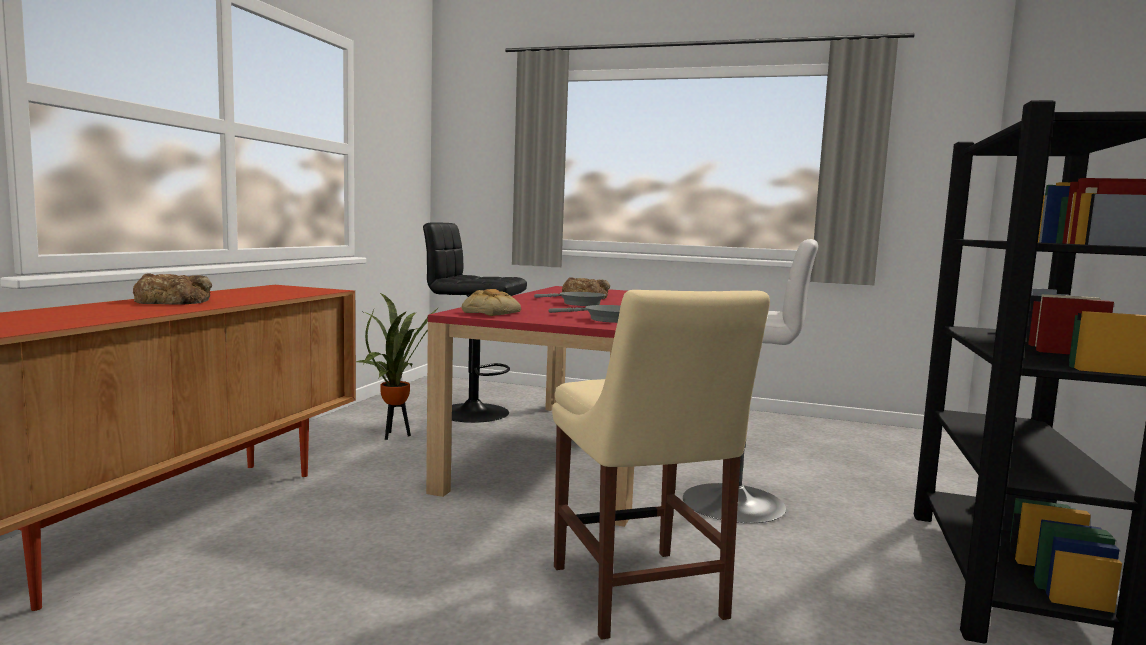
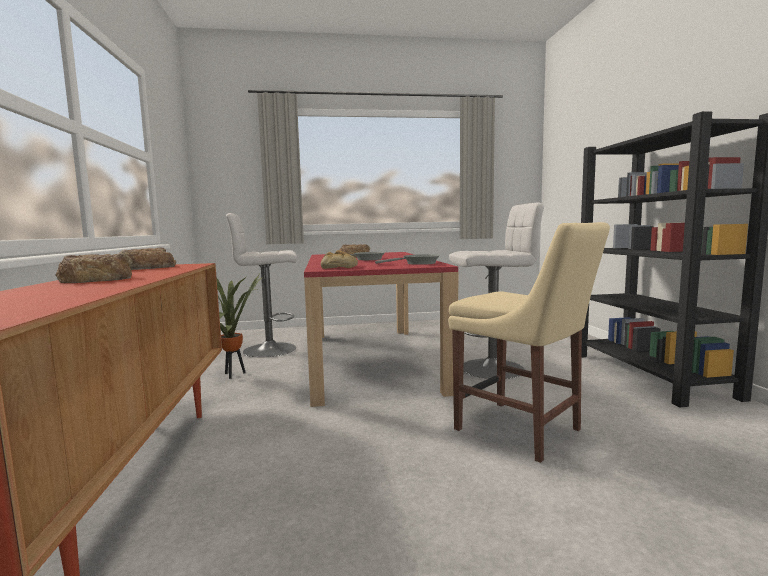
camera: 25 degrees left, 0 degrees up
black stool [423,222,527,423] -> white stool [226,213,297,357]
none -> bread [119,248,176,270]

